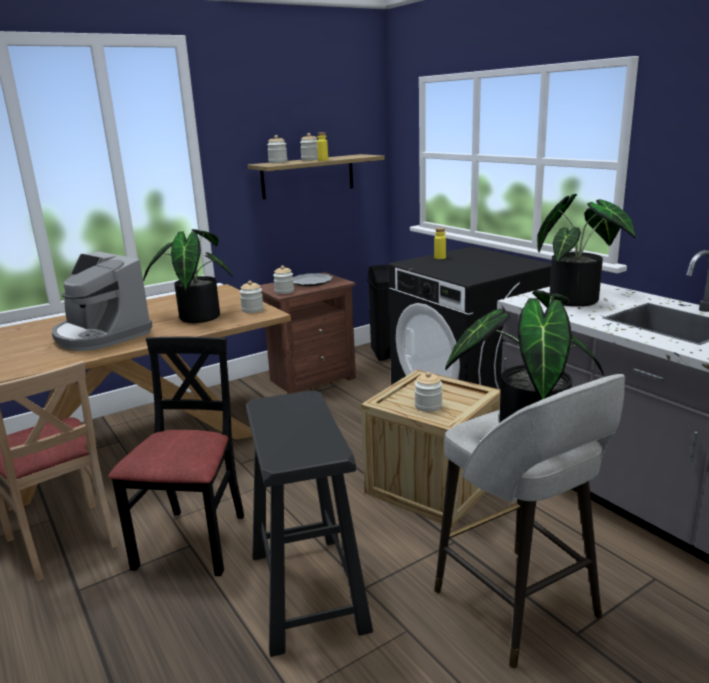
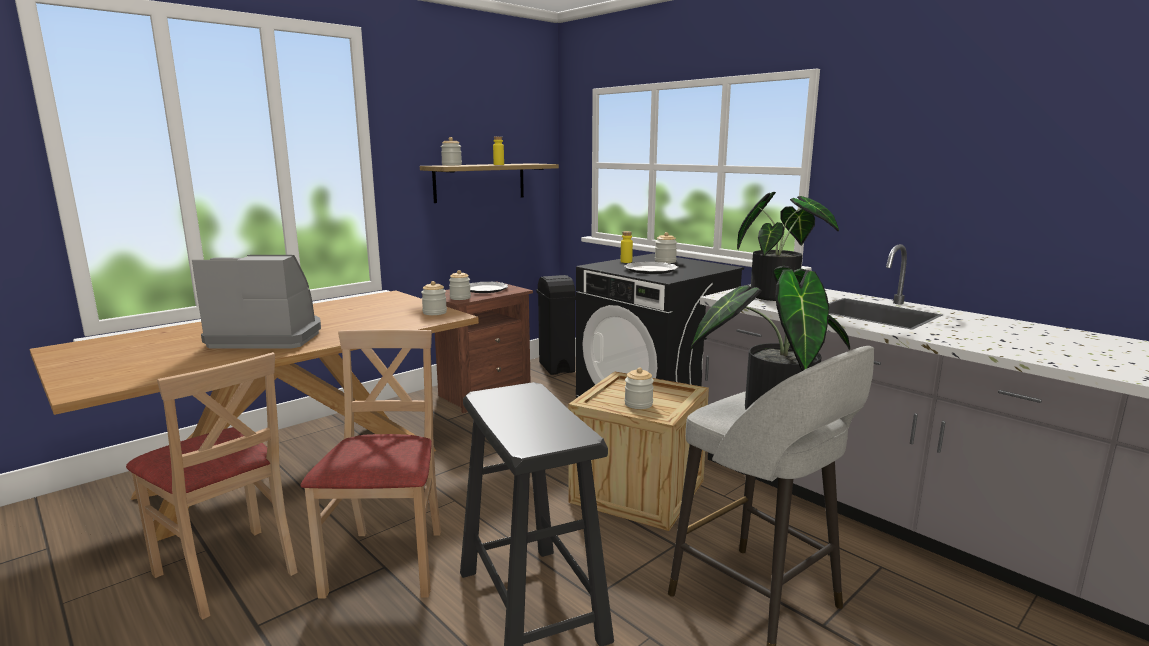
camera: 10 degrees left, 5 degrees down
coffee machine [52,252,153,351] -> coffee machine turned 150 degrees clockwise [192,255,321,348]
black chair [108,337,244,576] -> beige chair [300,329,441,599]
potted plant [143,229,233,323] -> none
jar [300,133,318,160] -> jar moved to [655,232,677,263]
none -> plate [624,262,679,274]

